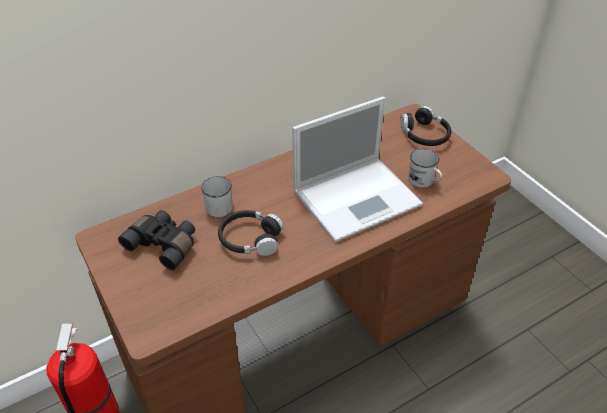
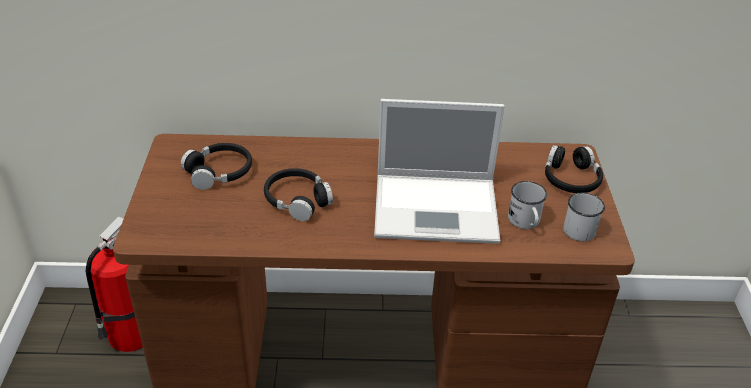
camera: 30 degrees right, 5 degrees down
black binoculars [118,210,195,270] -> black headphones [181,143,252,190]
white mug [201,176,233,217] -> white mug moved to [563,193,605,241]

